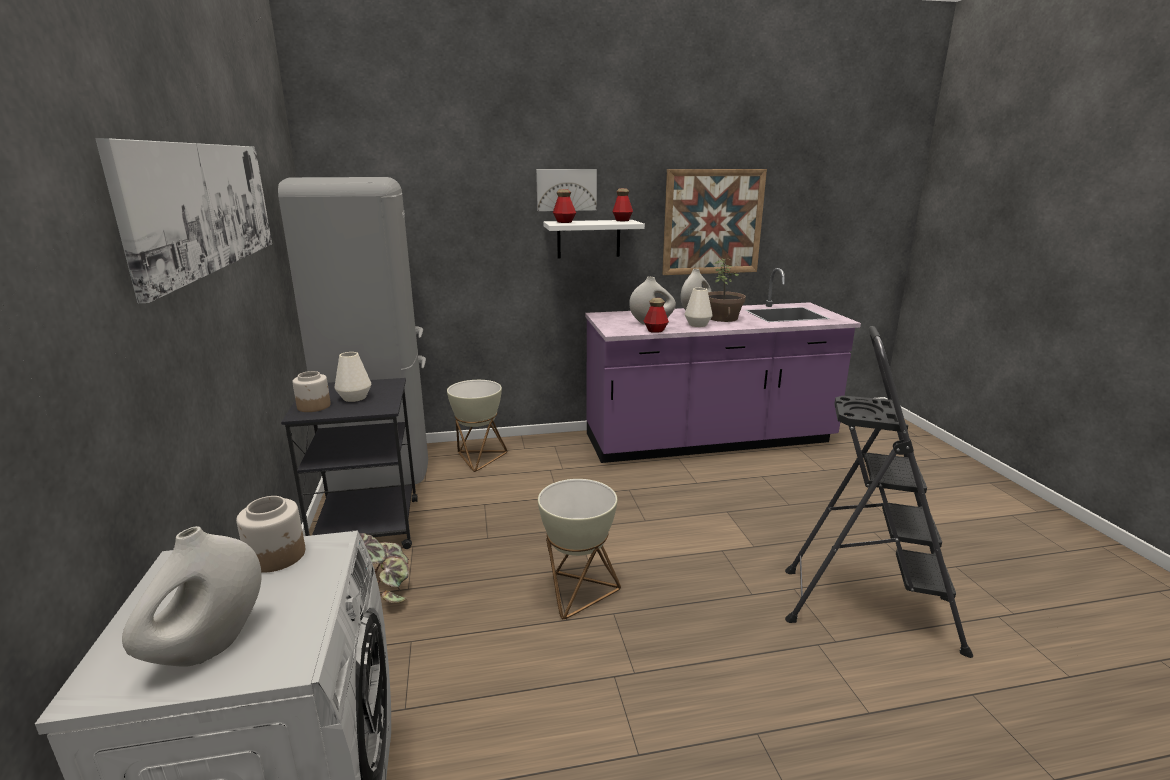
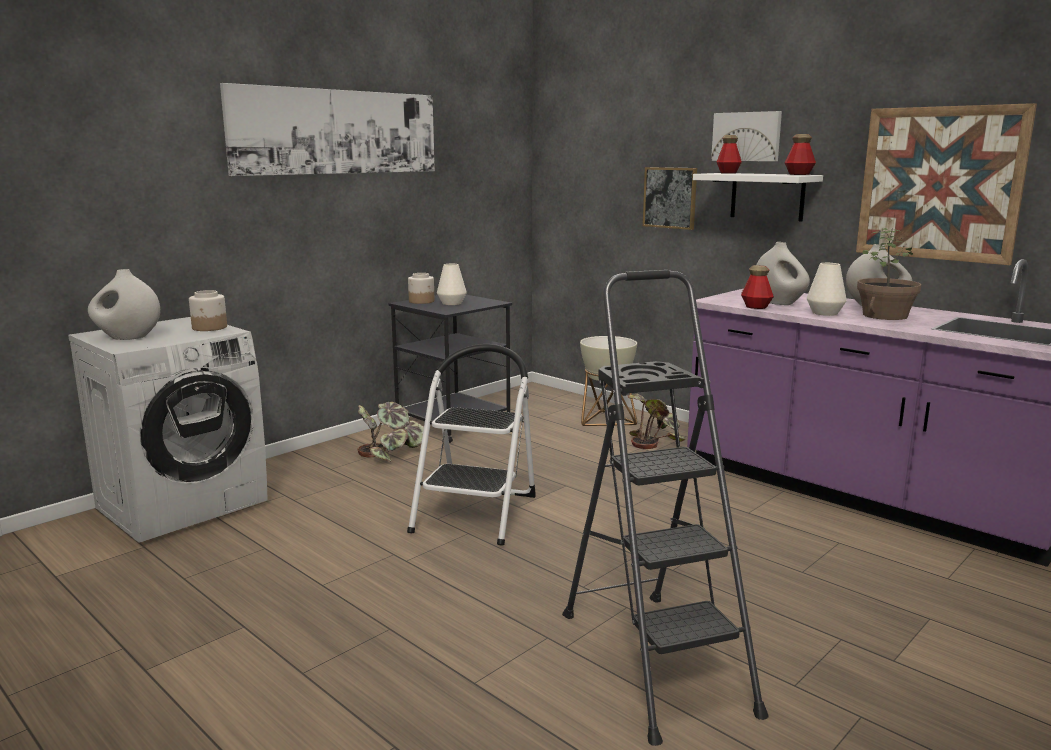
camera: 55 degrees right, 5 degrees down
grey fridge [278,177,428,491] -> none
planter [538,479,621,619] -> step ladder [407,344,536,545]
none -> potted plant [628,393,685,449]
none -> picture [643,167,697,230]

